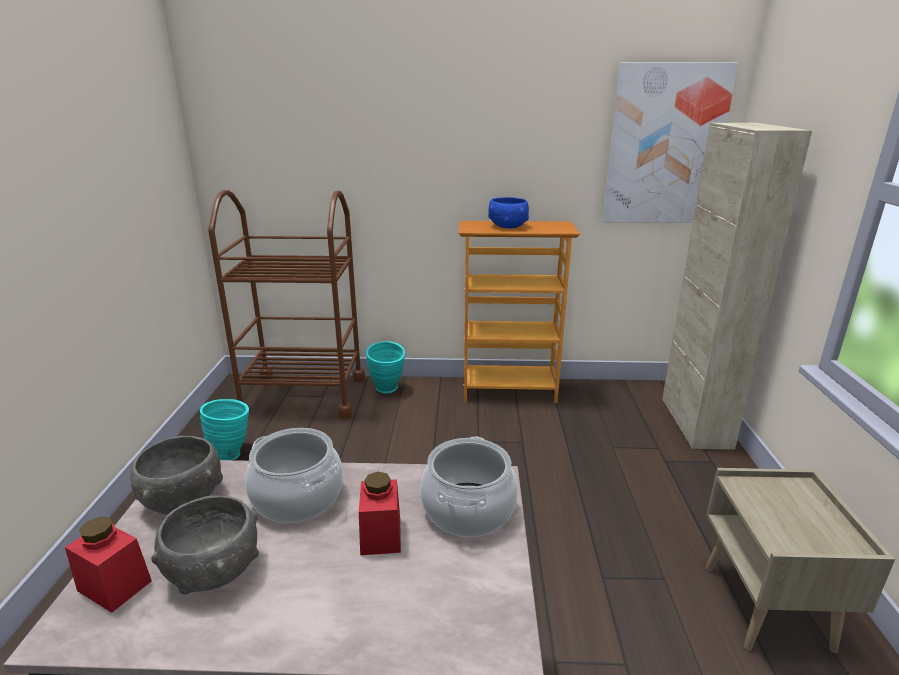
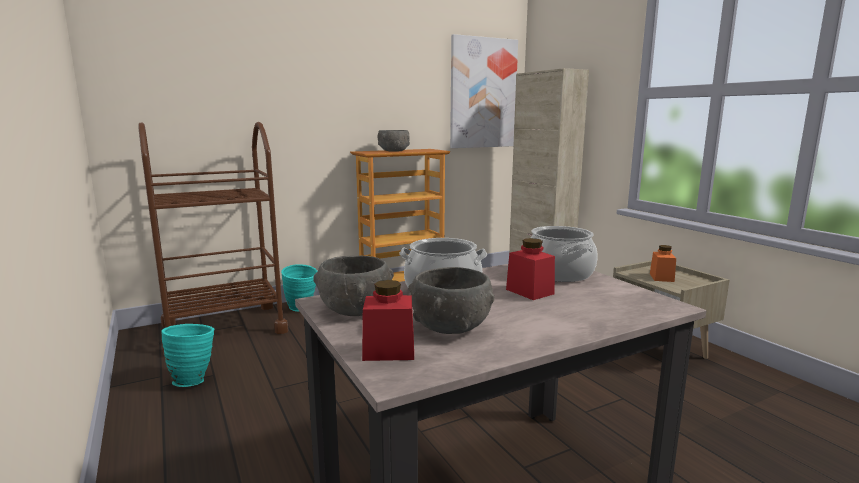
camera: 30 degrees left, 10 degrees down
blue bowl [488,197,529,228] -> grey bowl [378,130,410,152]
none -> orange jar [650,245,676,282]

